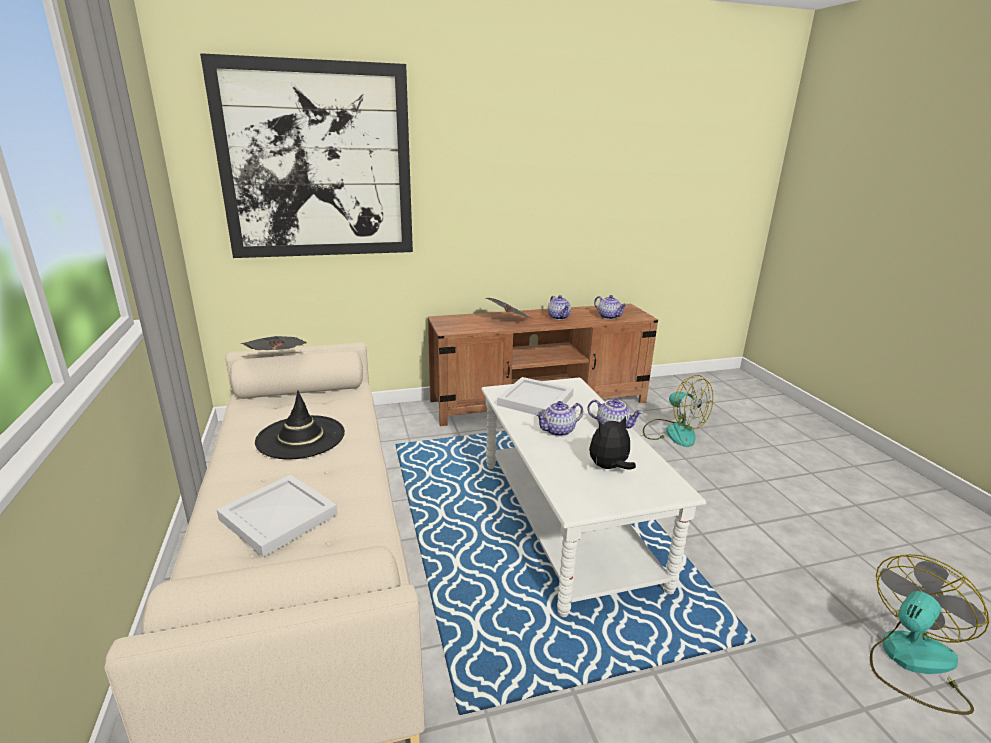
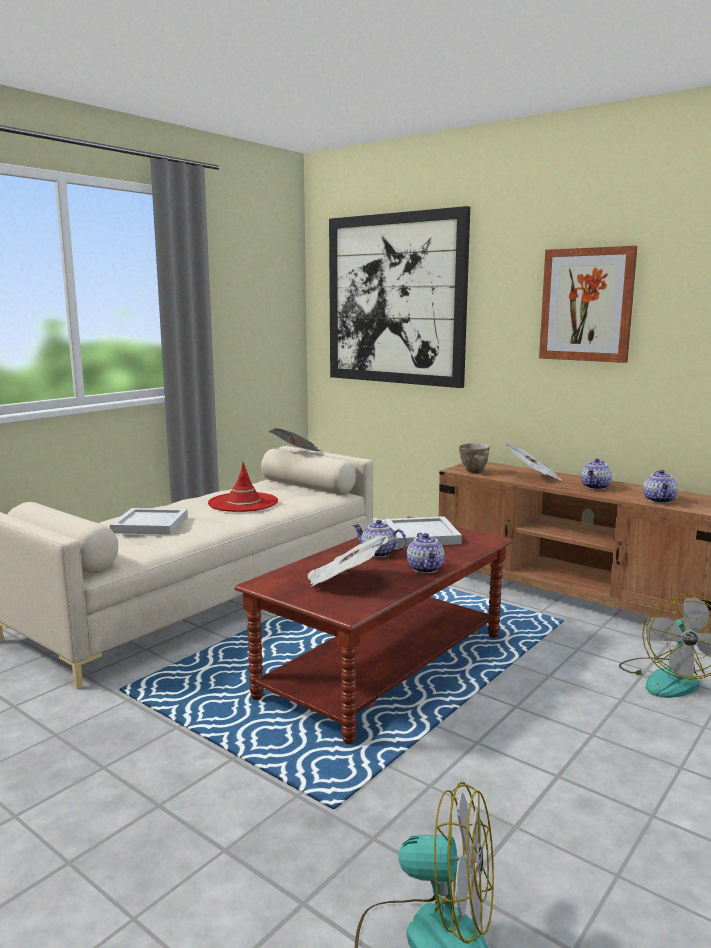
camera: 55 degrees right, 10 degrees down
black hat [255,391,345,459] -> red hat [208,462,278,512]
white coffee table [481,378,706,617] -> brown coffee table [234,517,513,744]
plush toy [589,416,636,469] -> newspaper [307,535,388,586]
none -> bowl [459,443,490,473]
none -> picture [539,246,638,363]

